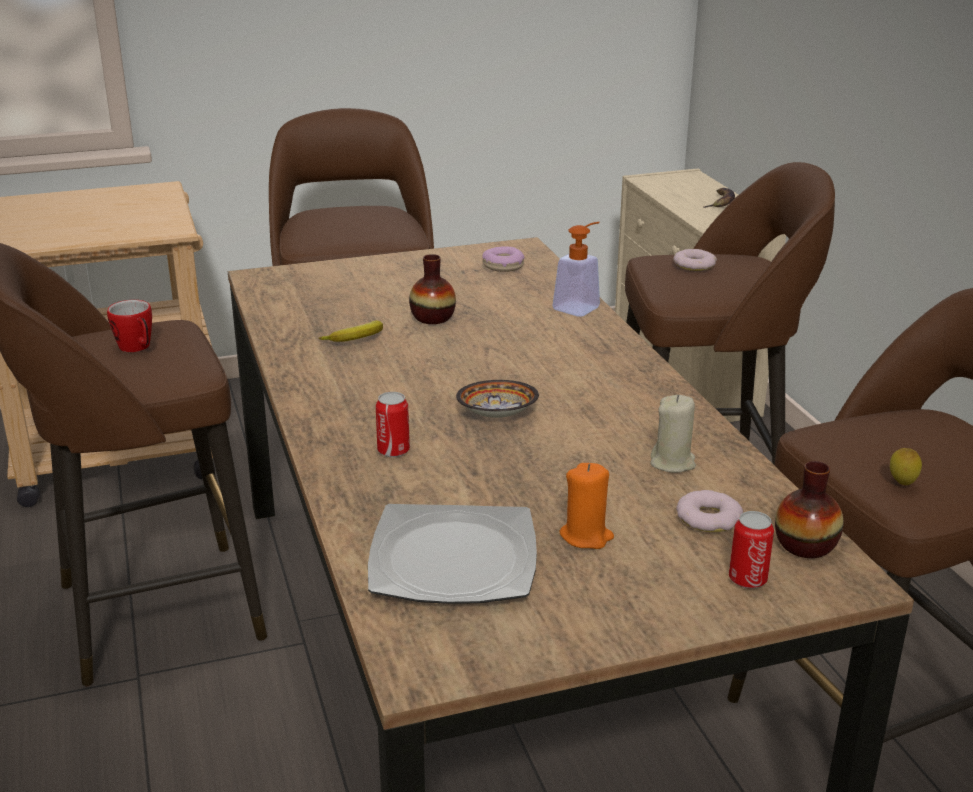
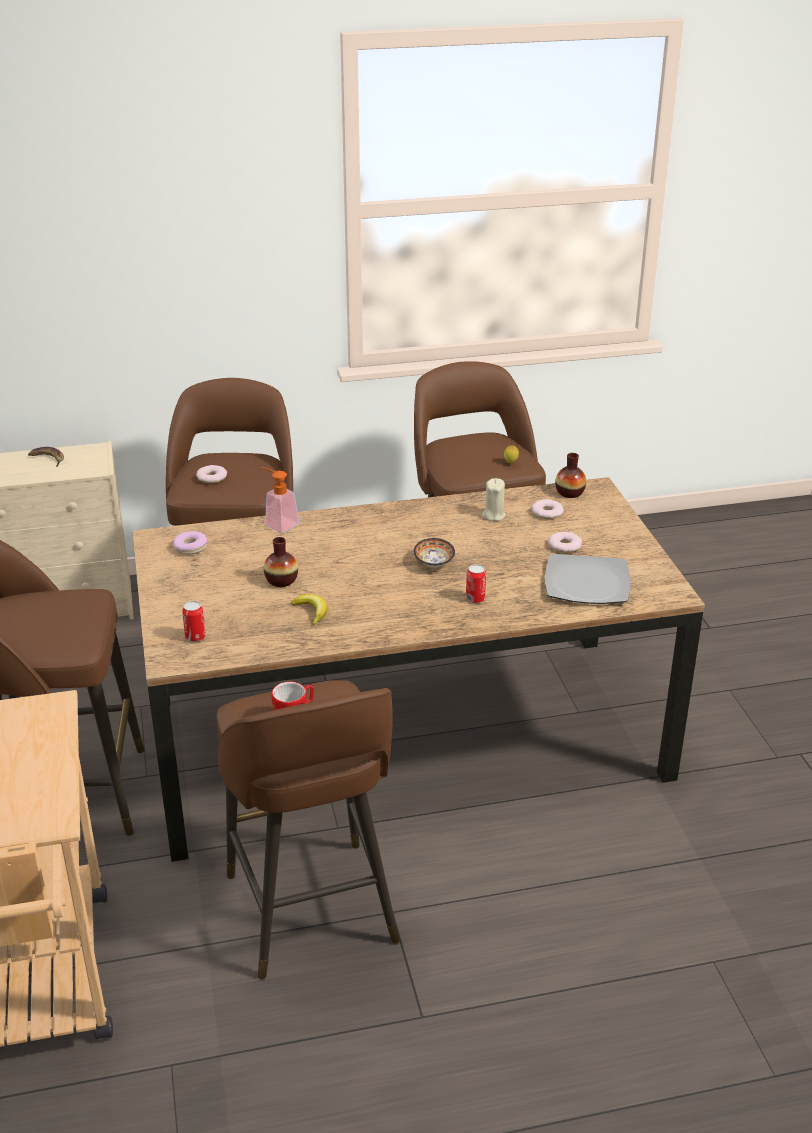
camera: 85 degrees left, 5 degrees up
orange candle [559,463,614,549] -> donut [548,532,582,553]
can [729,511,774,589] -> can moved to [182,601,206,642]

